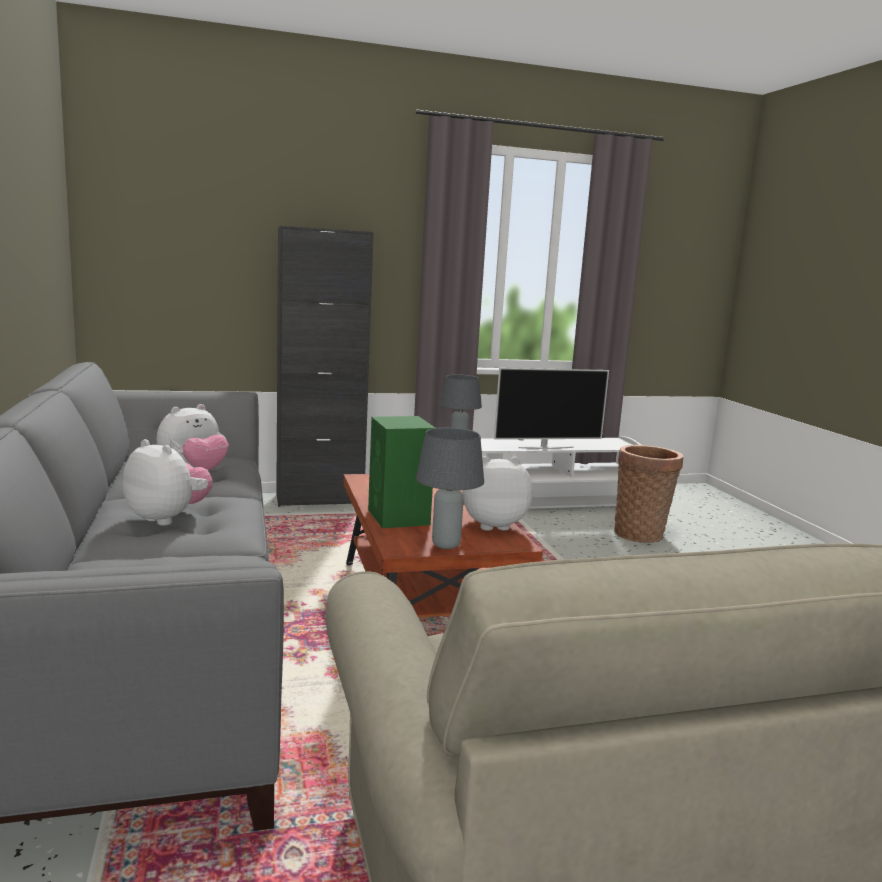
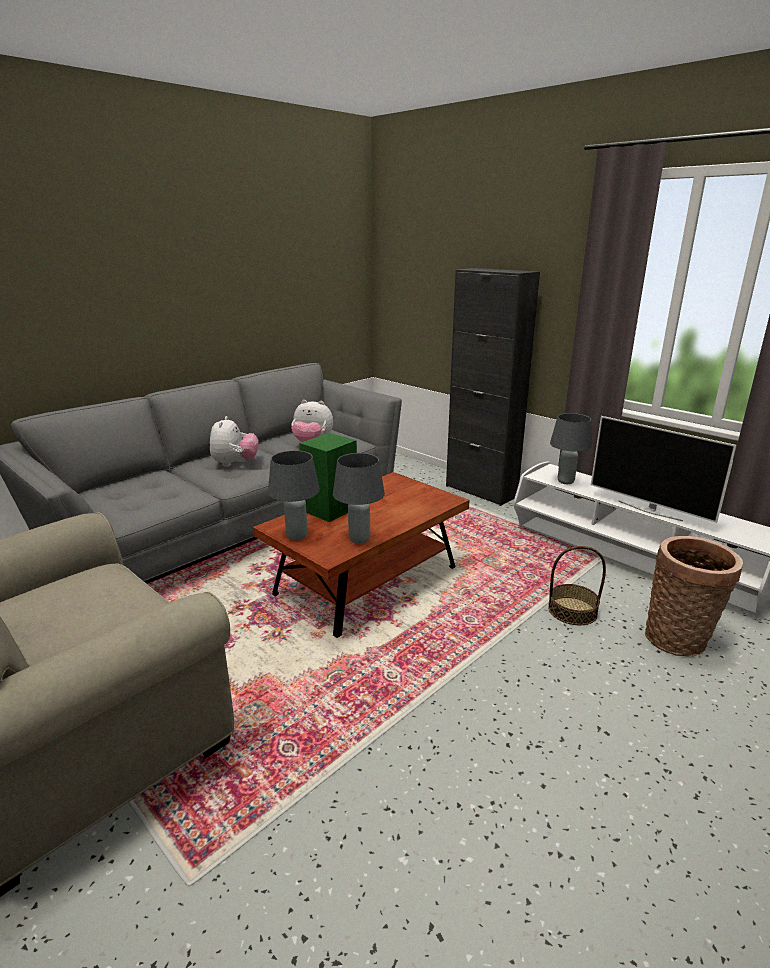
camera: 60 degrees right, 10 degrees up
plush toy [463,456,533,531] -> grey table lamp [333,453,385,544]
none -> basket [548,546,606,625]

